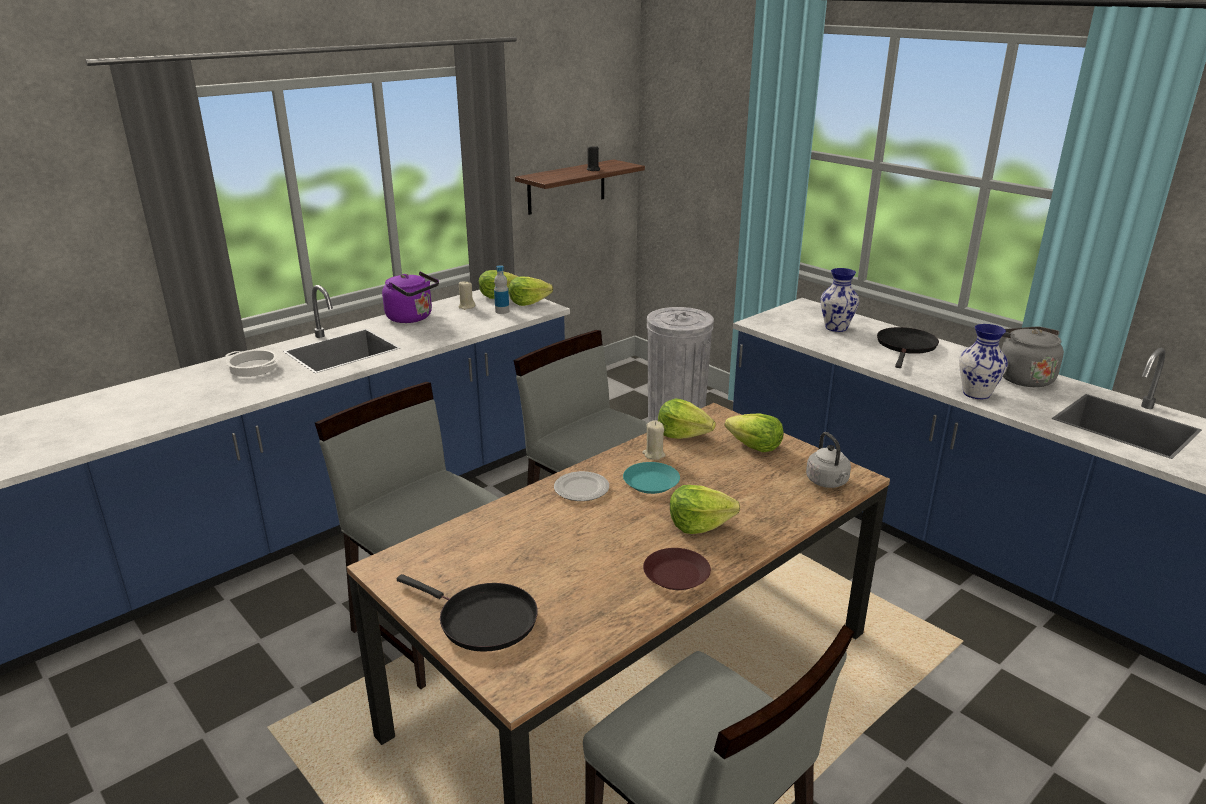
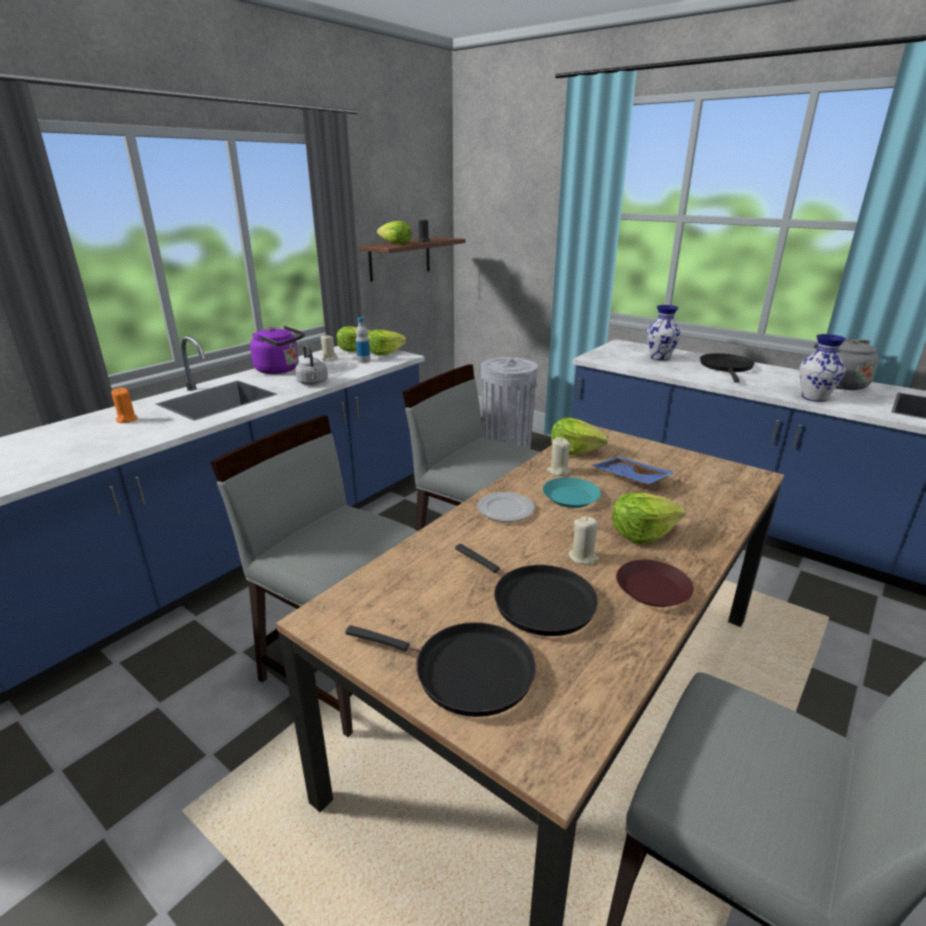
camera: 10 degrees left, 0 degrees up
cooking pot [225,349,279,377] -> orange candle [111,388,137,423]
lettuce [725,413,783,452] -> lettuce moved to [377,221,412,244]
grey kettle [806,432,851,488] -> grey kettle moved to [295,344,328,385]
none -> black frying pan [455,544,598,636]
none -> beige candle [568,516,599,565]
none -> blue tray [591,456,676,485]

